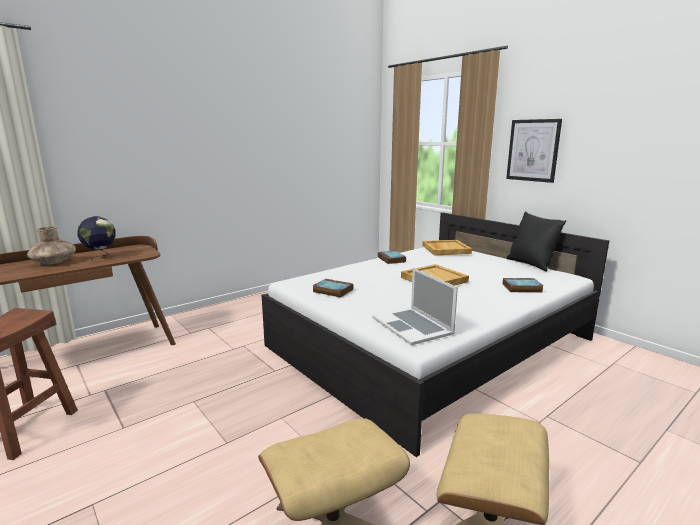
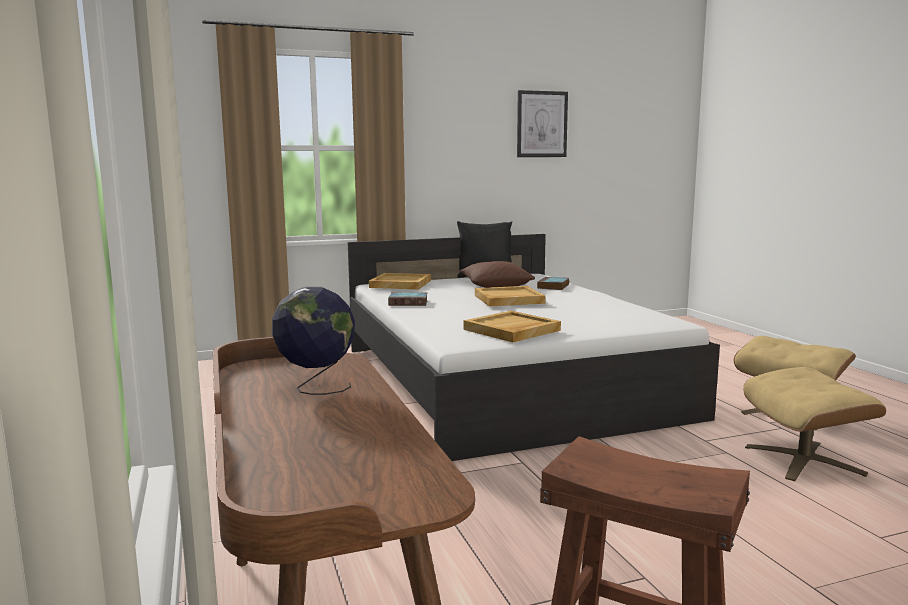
camera: 70 degrees left, 5 degrees down
brown vase [27,226,76,265] -> none
book [313,279,353,298] -> beige tray [464,311,561,342]
laptop [372,268,458,345] -> none
picture [506,119,562,183] -> picture moved to [517,90,568,157]
none -> brown pillow [460,261,535,288]

